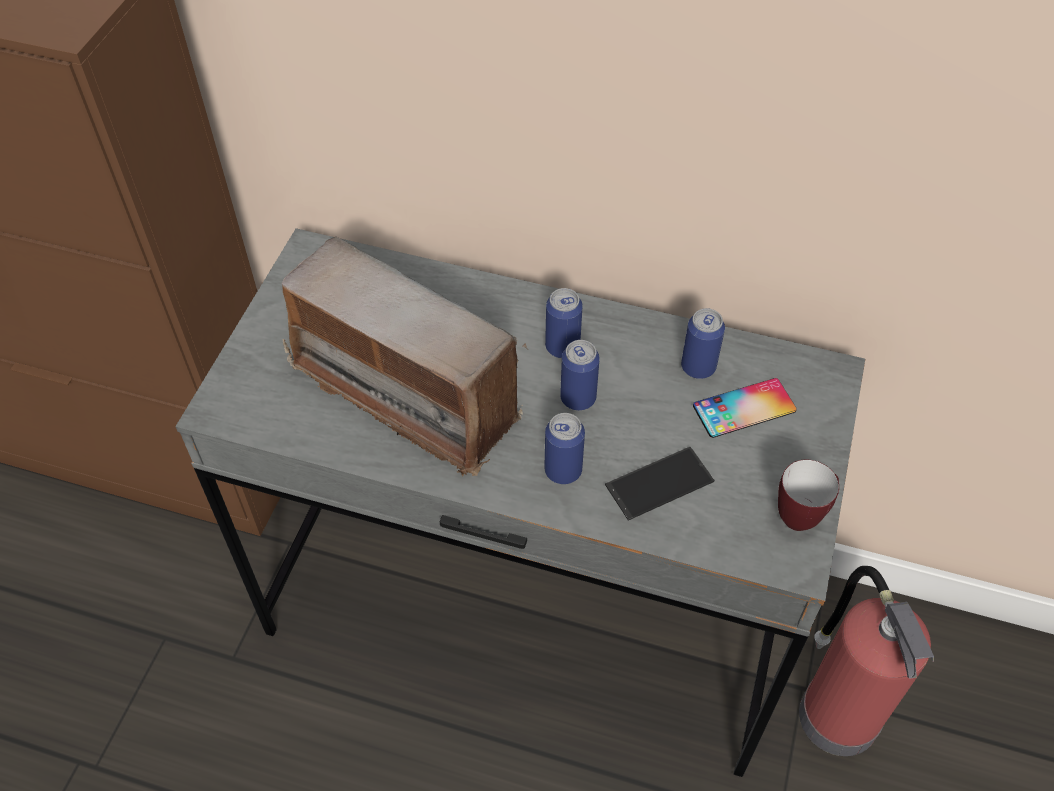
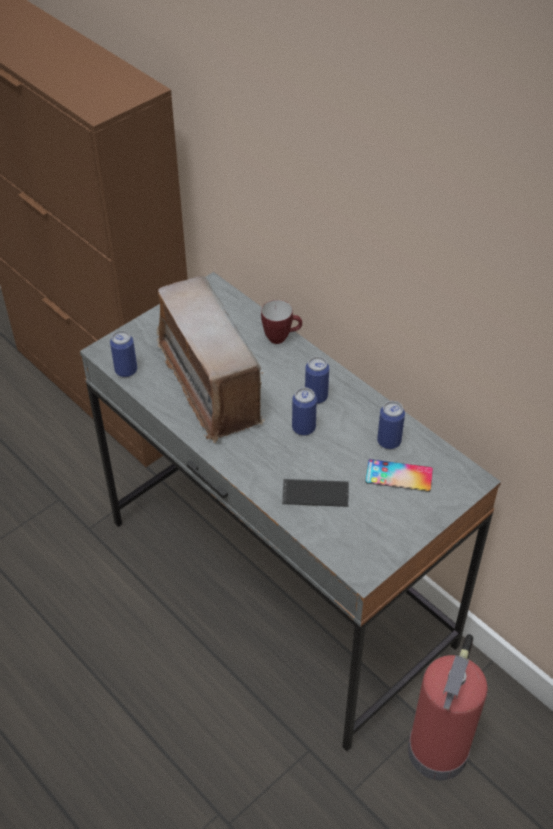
camera: 30 degrees right, 5 degrees down
can [544,413,585,484] -> can moved to [110,330,137,377]
mug [778,460,839,531] -> mug moved to [261,300,302,344]

